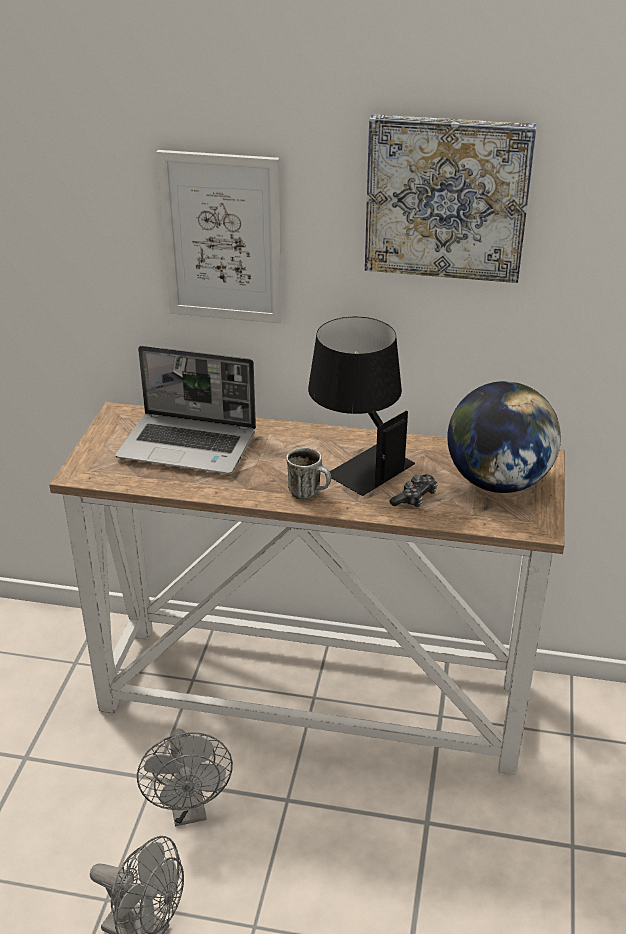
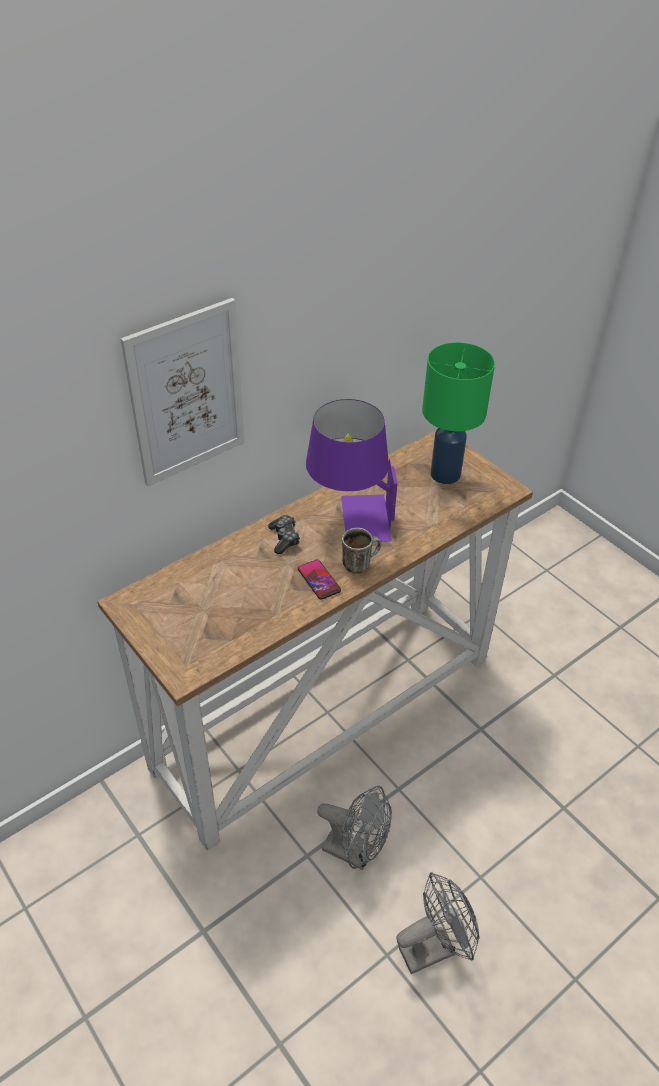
camera: 50 degrees left, 10 degrees up
laptop [116,346,256,474] -> none
black table lamp [308,317,415,496] -> purple table lamp [306,399,397,542]
picture [365,114,537,283] -> none
game controller [390,475,438,508] -> game controller moved to [268,515,300,554]
globe [447,381,561,493] -> green table lamp [422,342,495,484]
none -> phone [298,559,341,600]

